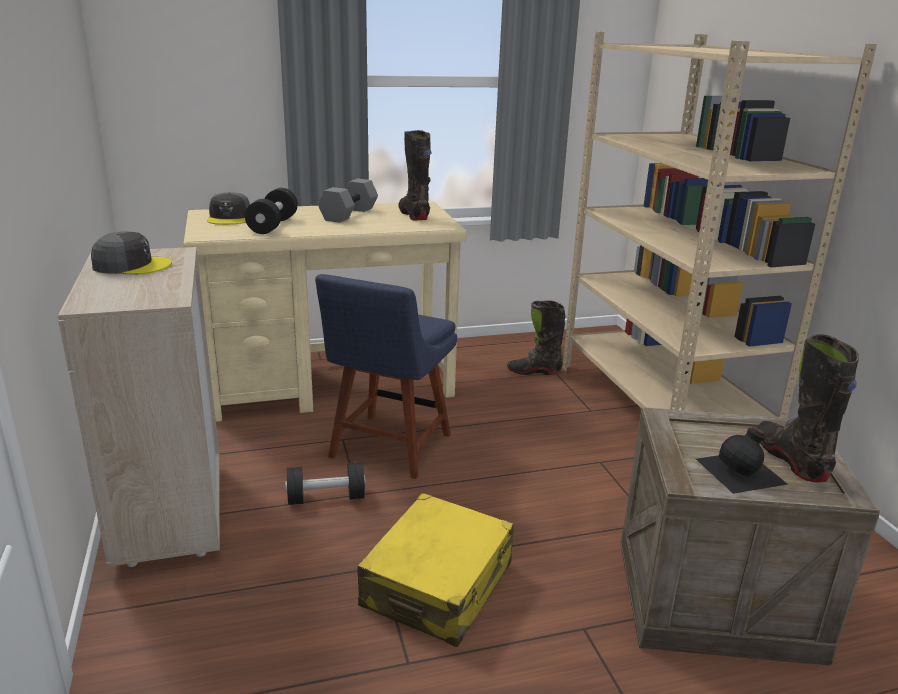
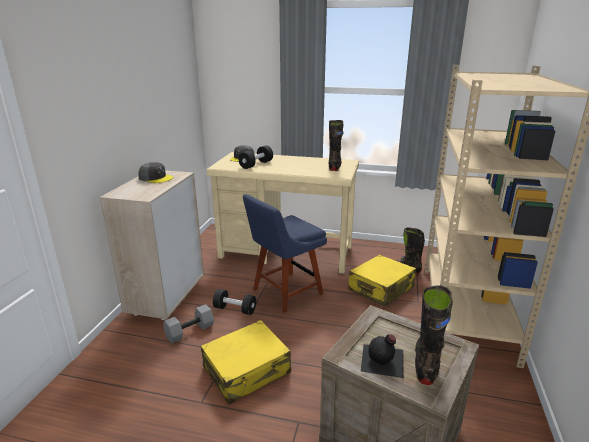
camera: 30 degrees right, 0 degrees up
grey dumbbell [318,178,378,223] -> grey dumbbell moved to [163,304,214,343]
none -> yellow suitcase [348,255,416,307]

